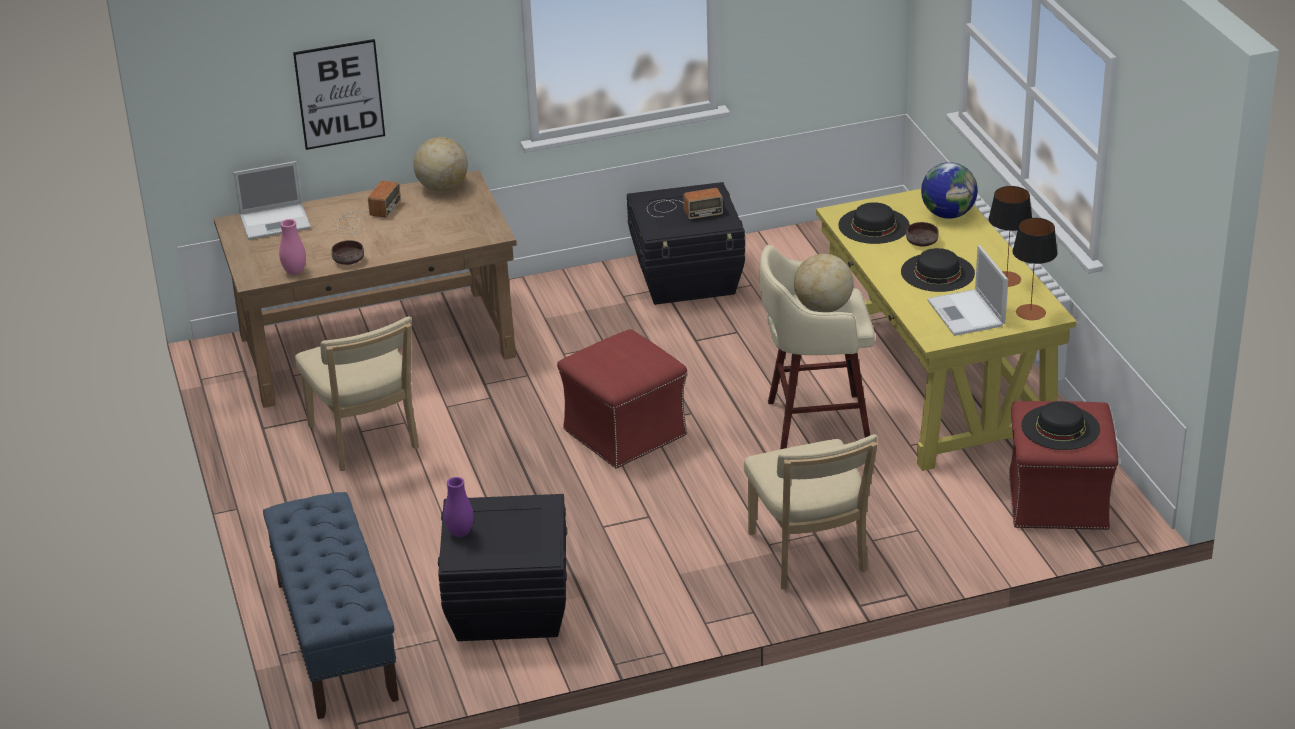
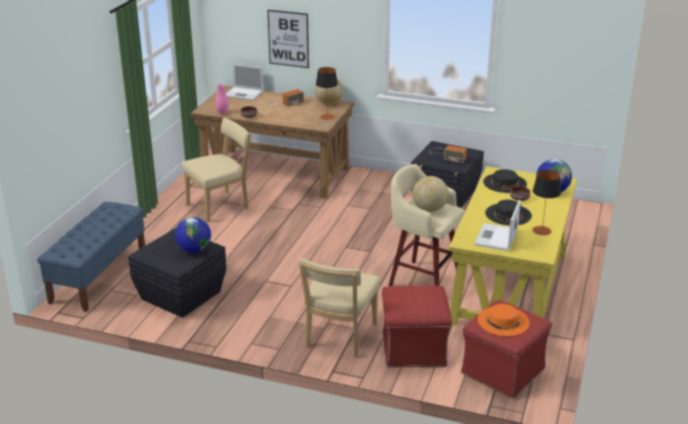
camera: 35 degrees right, 5 degrees down
beige chair [295,317,419,471] -> beige chair turned 135 degrees counterclockwise [182,118,251,222]
purple vase [444,477,474,537] -> none
red ottoman [557,329,687,468] -> red ottoman moved to [382,286,452,368]
table lamp [1013,218,1057,320] -> table lamp moved to [316,67,338,120]
black hat [1021,401,1100,450] -> orange hat [478,304,530,336]
none -> globe [175,217,211,253]

